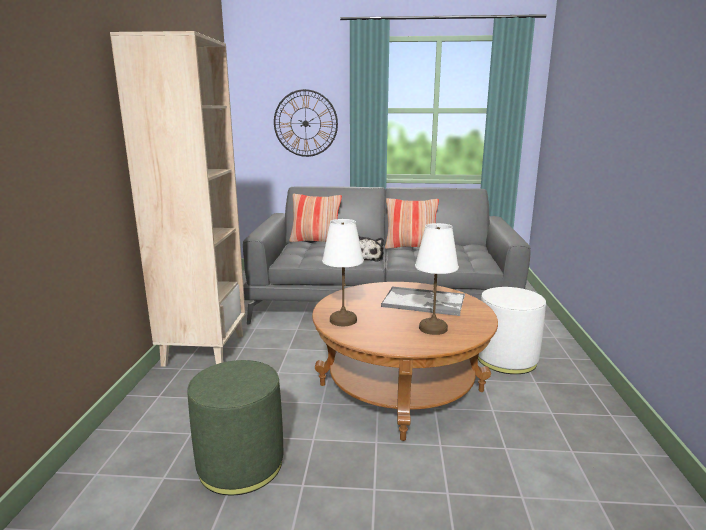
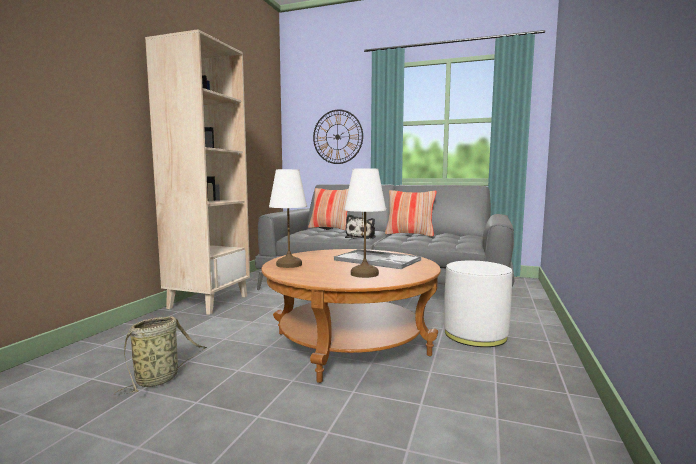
camera: 15 degrees right, 10 degrees down
green ottoman [187,360,284,495] -> basket [114,316,207,395]

